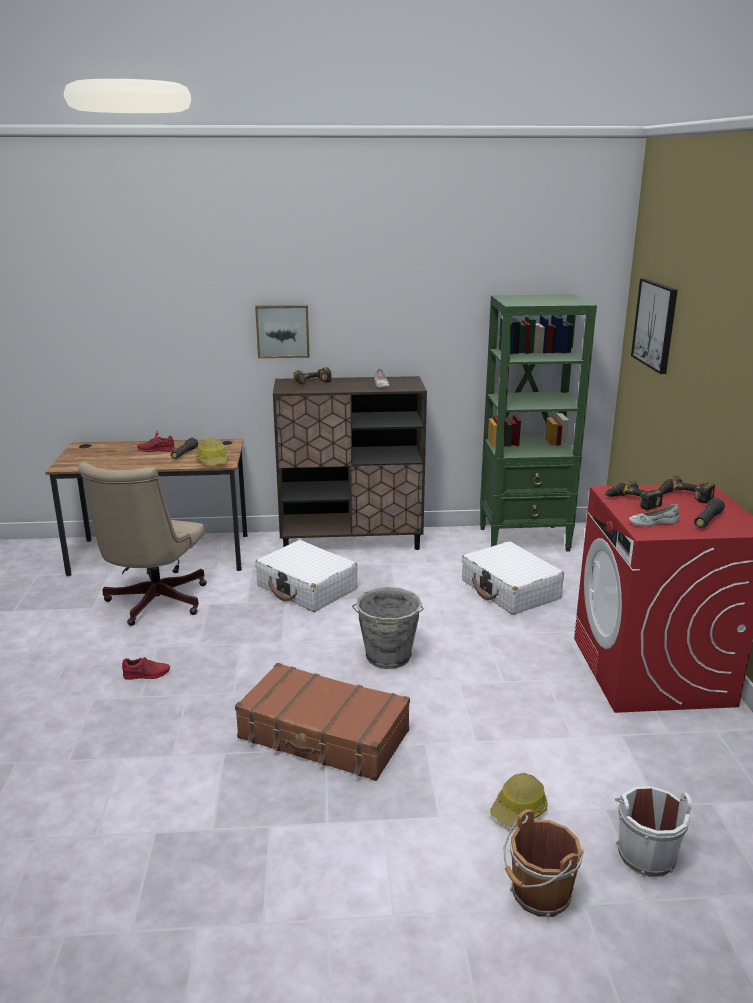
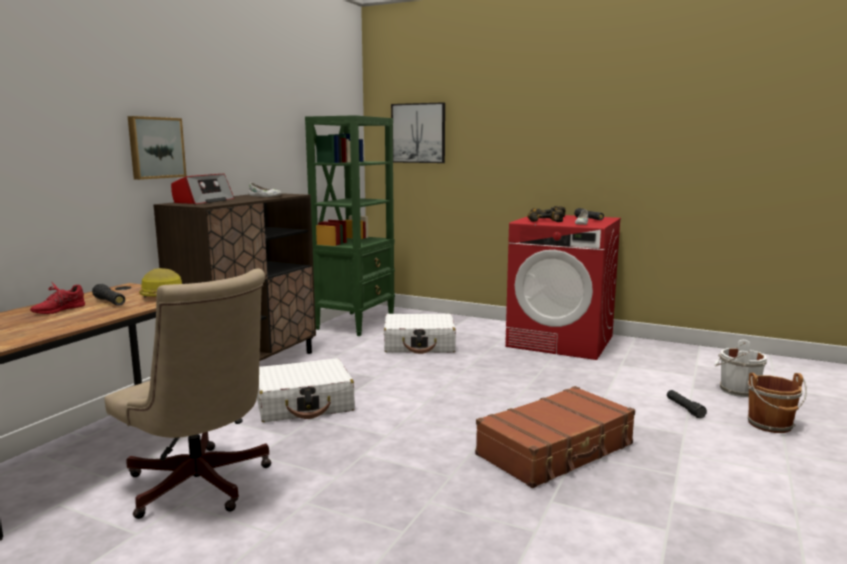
camera: 60 degrees left, 10 degrees down
red shoe [122,657,170,680] -> none
power drill [293,367,332,384] -> radio [171,174,234,204]
grey bucket [352,587,424,669] -> none
hard hat [490,773,548,827] -> black flashlight [667,390,707,418]

